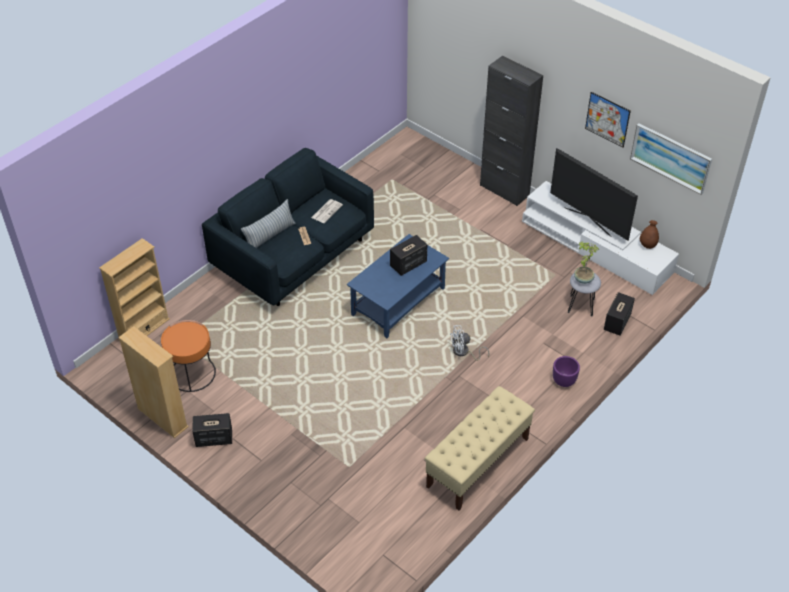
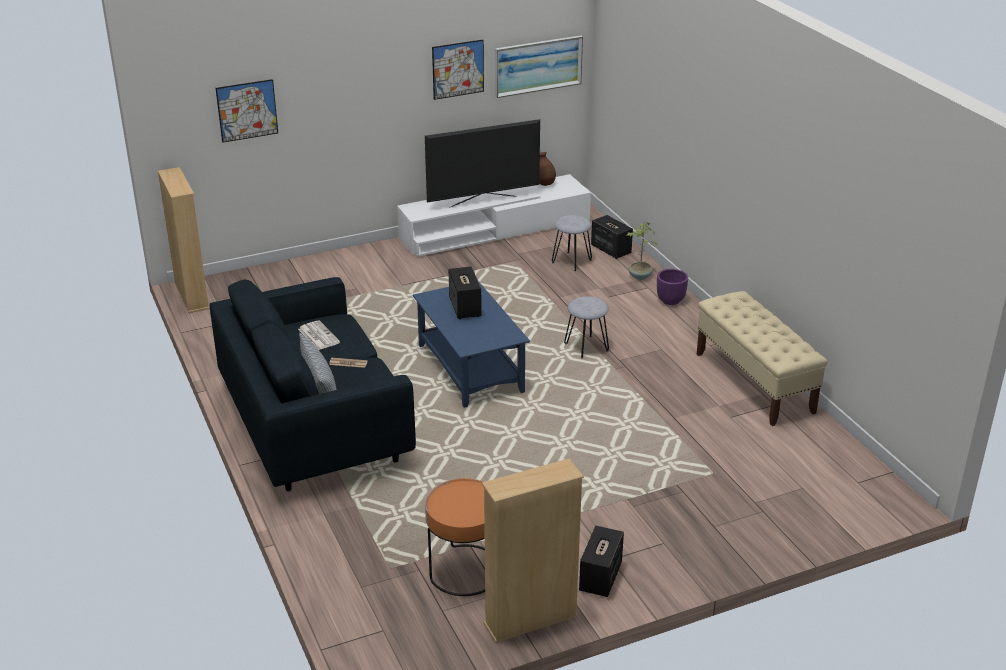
camera: 65 degrees left, 15 degrees down
beige bookcase [99,238,170,341] -> beige bookcase moved to [158,167,210,313]
white fan [450,325,489,361] -> grey stool [564,296,609,359]
black cabinet [480,56,543,206] -> none
potted plant [574,242,599,284] -> potted plant moved to [626,222,657,280]
none -> picture [216,79,278,143]

